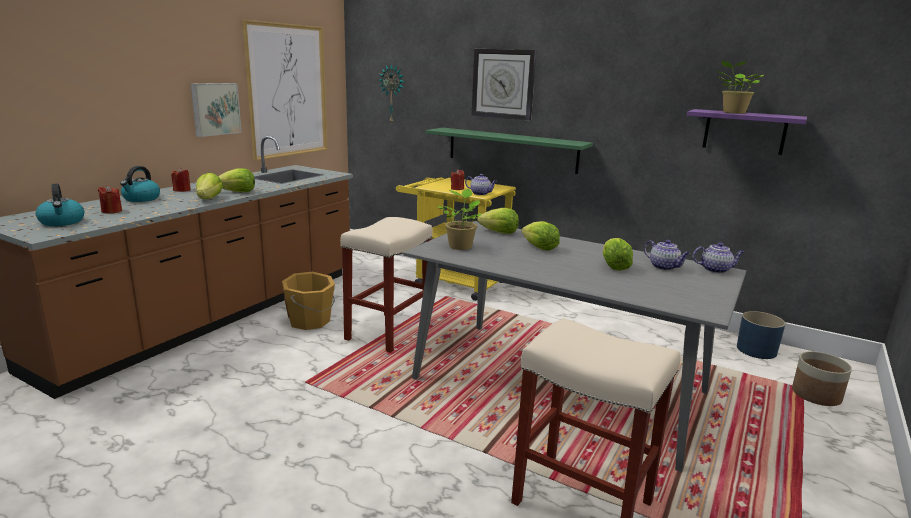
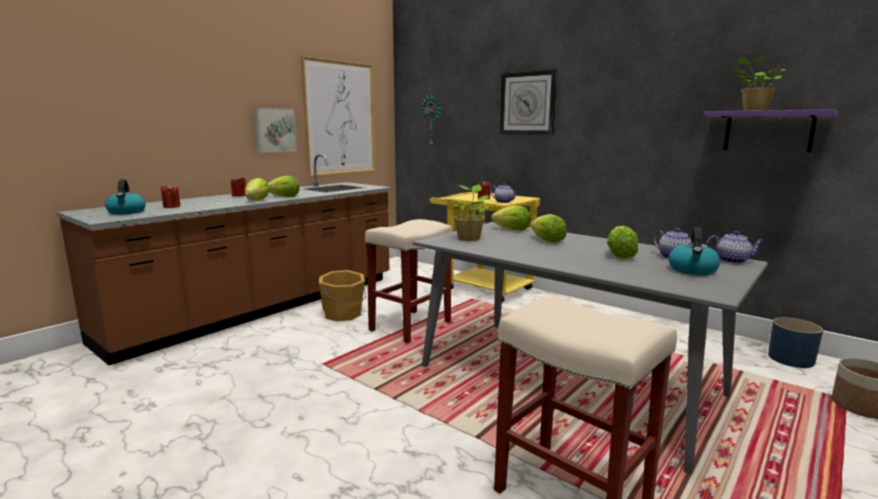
camera: 10 degrees right, 5 degrees down
kettle [120,166,160,202] -> kettle moved to [668,227,720,275]
green shelf [426,128,593,174] -> none

